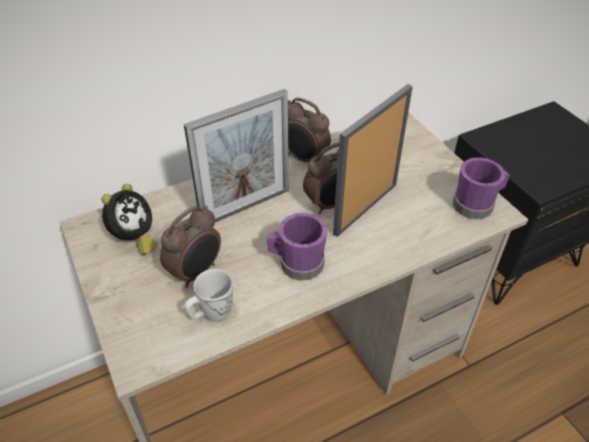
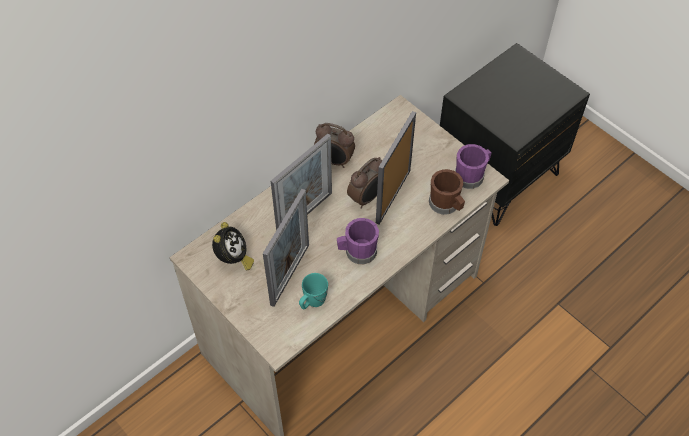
camera: 15 degrees left, 10 degrees up
alarm clock [160,206,221,287] -> picture frame [263,189,309,307]
white mug [184,269,233,322] -> turquoise mug [299,273,328,310]
none -> brown mug [429,169,465,215]

